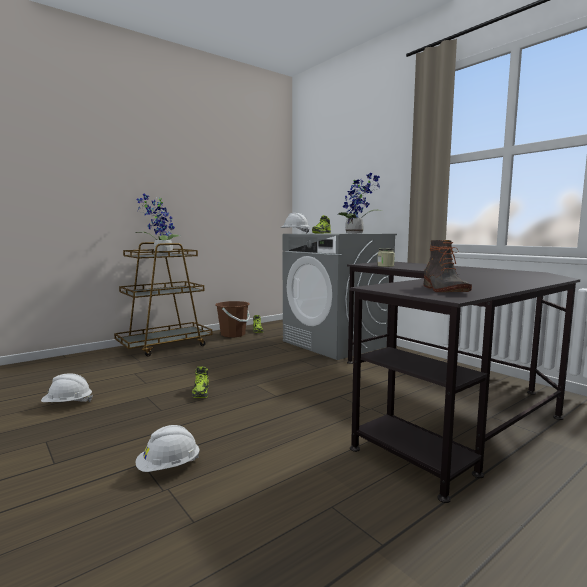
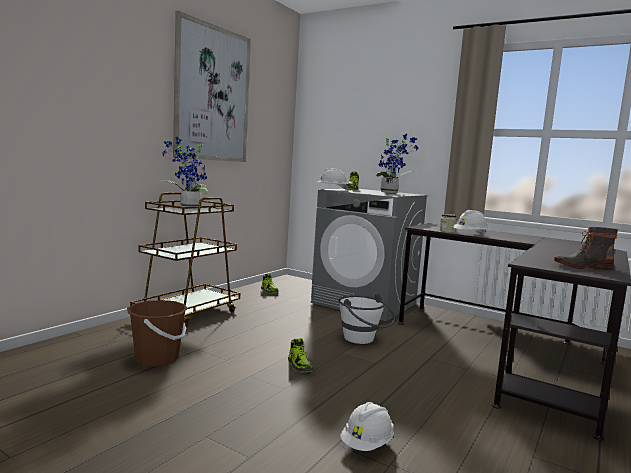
camera: 20 degrees left, 0 degrees up
white hard hat [41,374,93,402] -> white hard hat moved to [452,210,488,235]
brown bucket [216,301,250,338] -> brown bucket moved to [127,300,188,367]
boot [424,240,472,292] -> boot turned 105 degrees clockwise [554,227,618,269]
none -> picture [173,11,251,162]
none -> white bucket [338,294,395,344]

